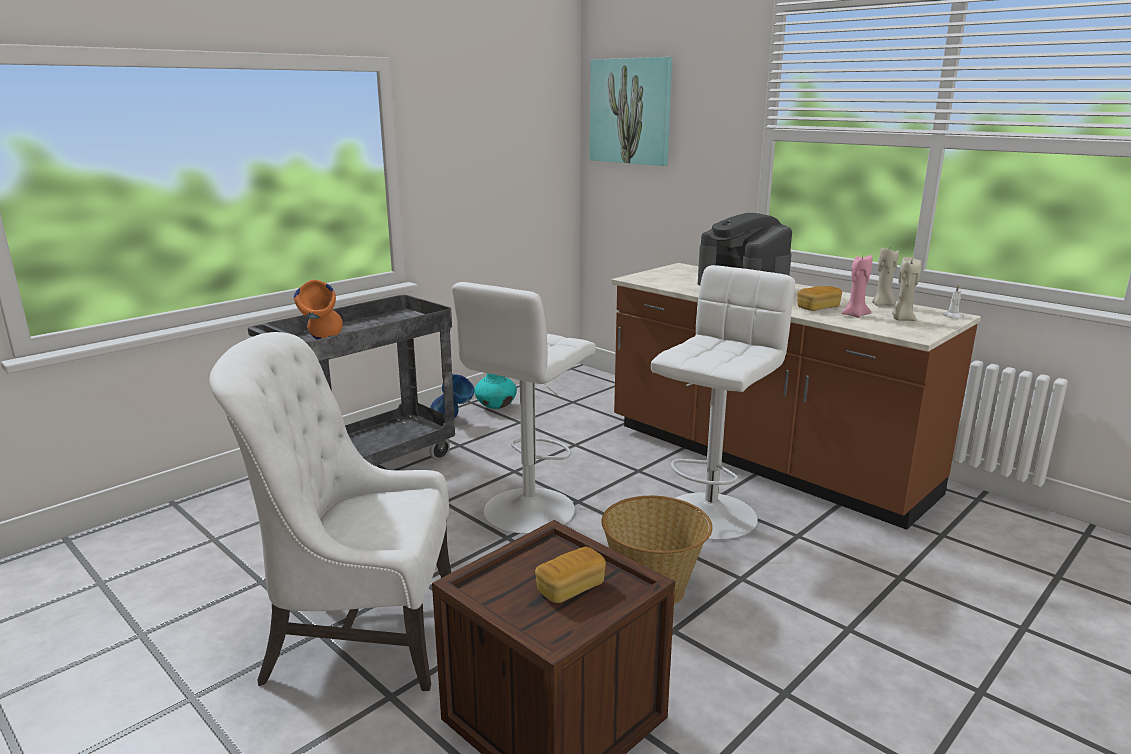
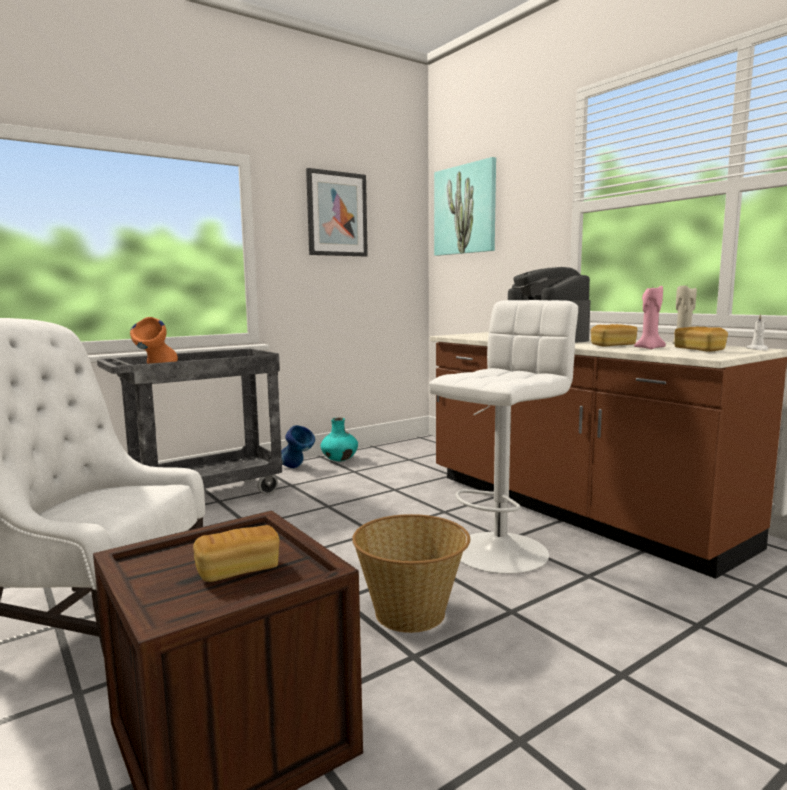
camera: 10 degrees right, 10 degrees down
white stool [452,282,596,534] -> none
beige candle [892,257,921,321] -> bread [675,327,728,352]
none -> picture [306,168,368,257]

